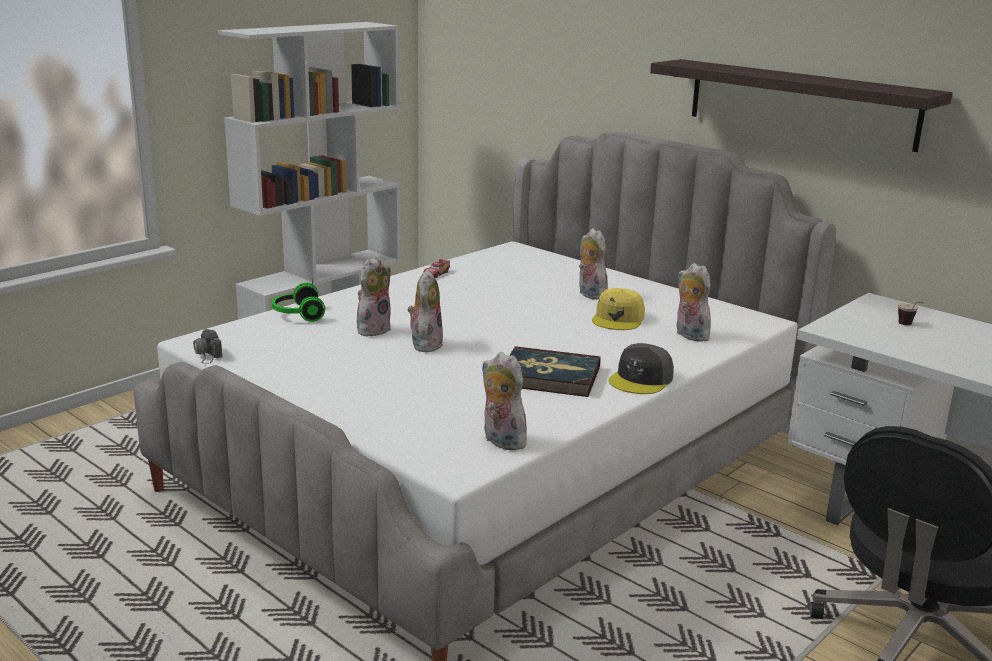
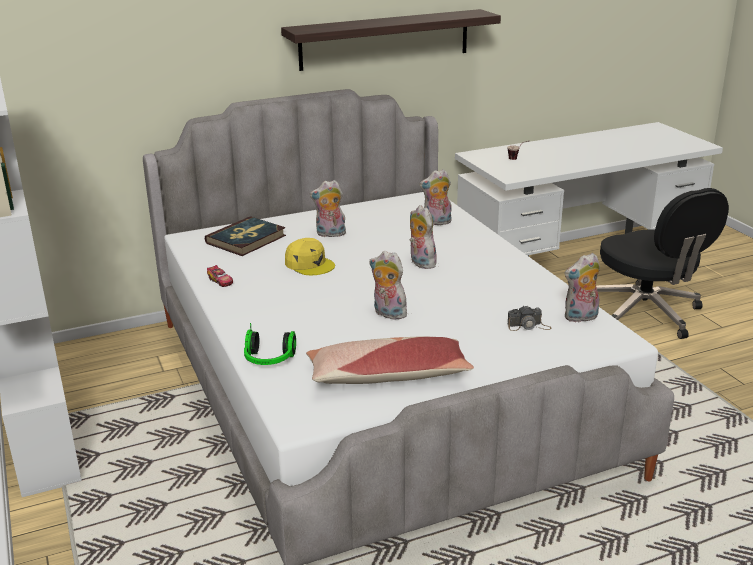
camera: 65 degrees left, 5 degrees up
camera [193,329,223,364] -> camera moved to [507,305,552,331]
plush toy [357,257,391,337] -> plush toy moved to [410,205,437,269]
book [509,346,601,397] -> book moved to [205,216,286,256]
yellow cap [592,288,645,330] -> yellow cap moved to [285,238,335,275]
grey cap [609,343,674,394] -> none
none -> pillow [306,336,474,384]

